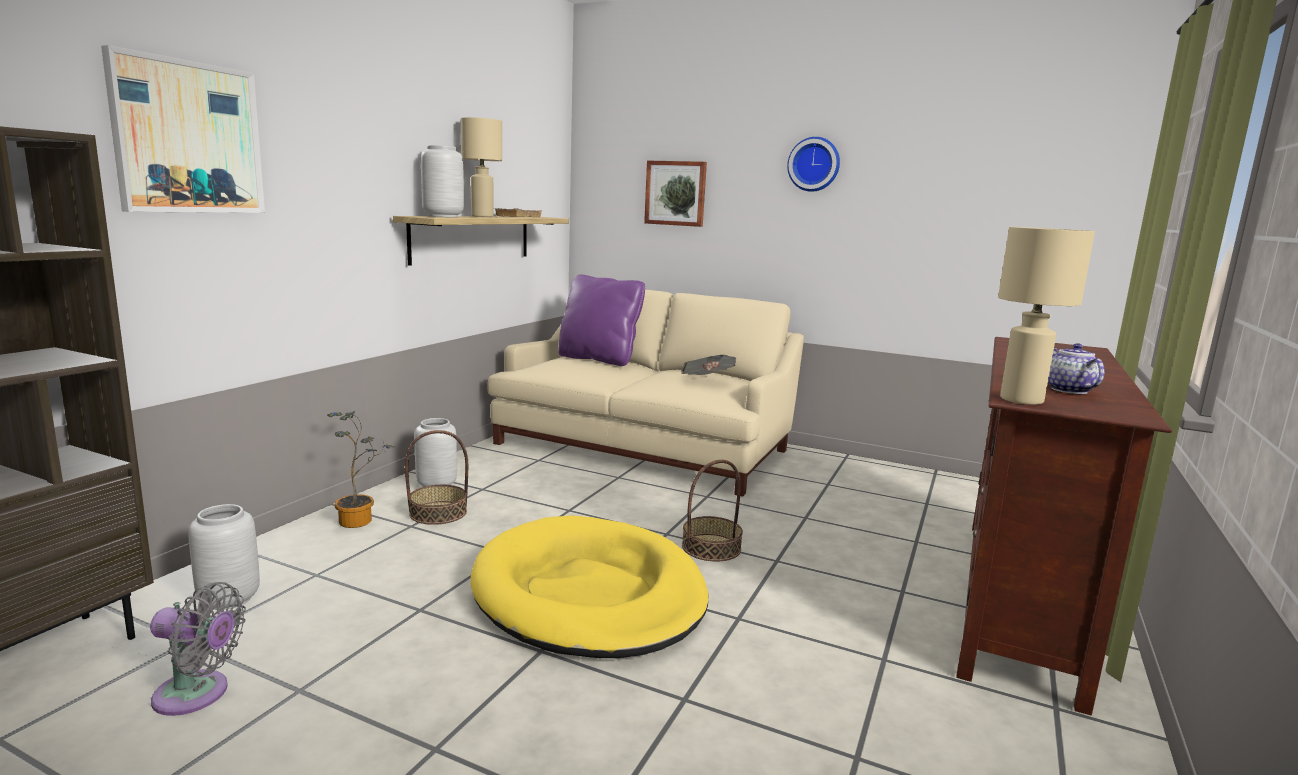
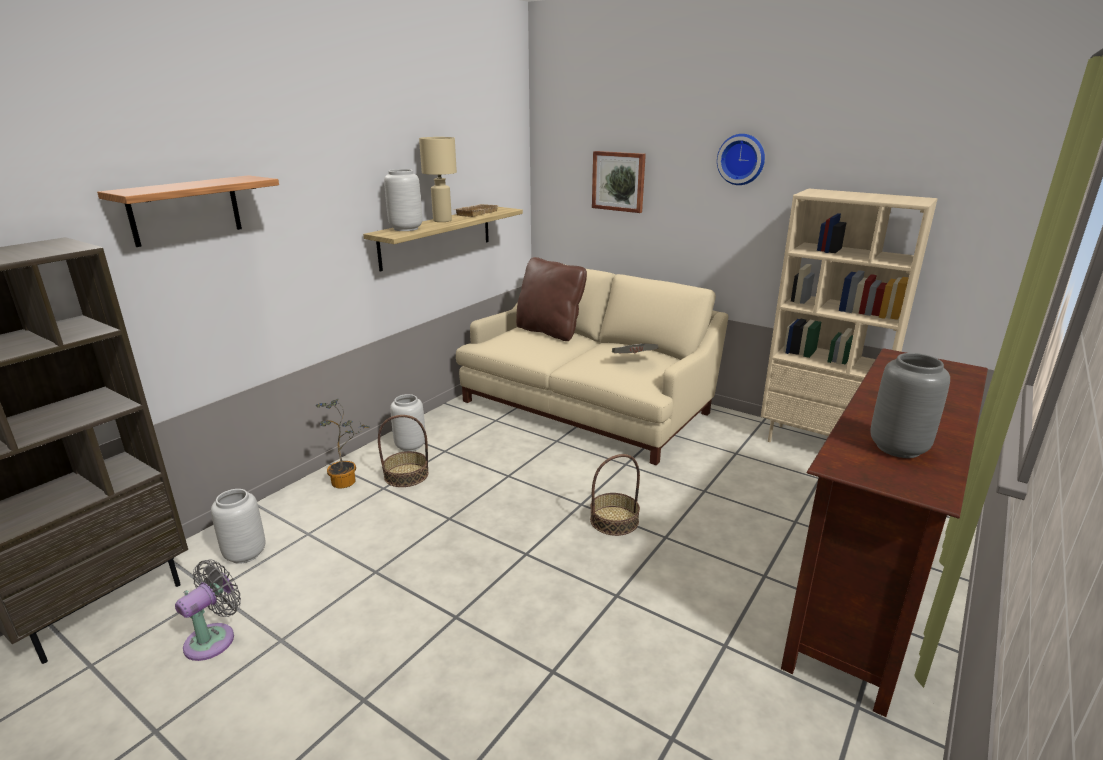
camera: 10 degrees right, 10 degrees up
picture [101,45,265,213] -> shelf [97,175,279,247]
grey fan [150,582,246,716] -> grey fan turned 75 degrees counterclockwise [175,560,241,661]
yellow dog bed [471,515,709,658] -> none
purple pillow [558,274,645,366] -> brown pillow [516,257,587,341]
beige table lamp [998,227,1095,405] -> none
teapot [1048,343,1105,394] -> grey vase [870,353,950,458]
none -> beige bookcase [761,189,938,442]

